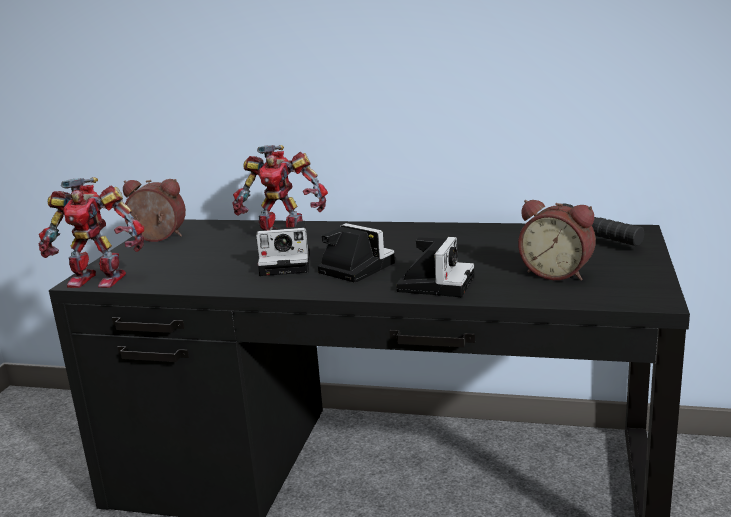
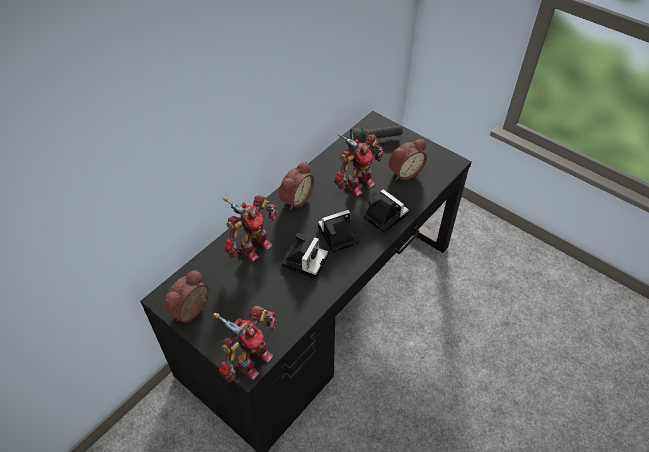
camera: 65 degrees left, 30 degrees up
none -> alarm clock [279,162,314,210]
none -> toy robot [334,134,384,197]

